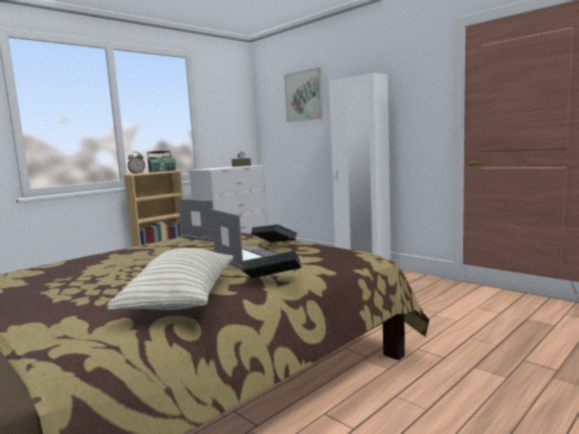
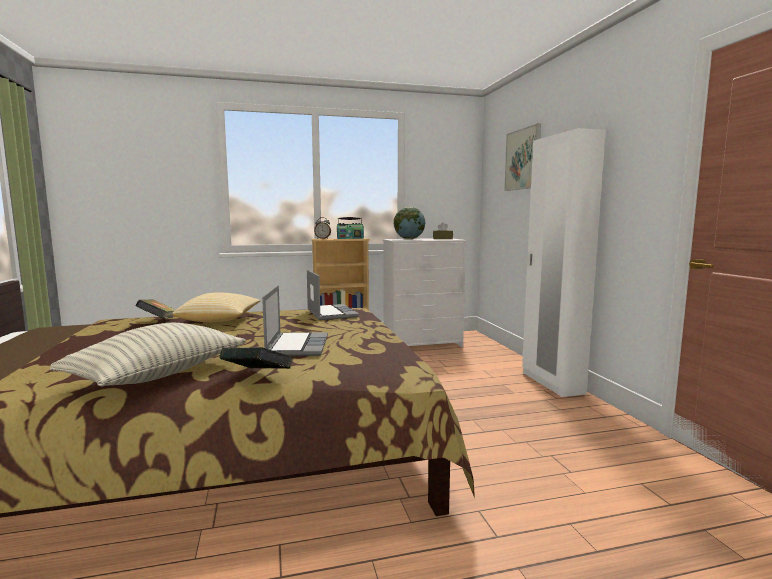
camera: 30 degrees right, 0 degrees up
book [251,224,297,243] -> book moved to [136,299,175,319]
none -> pillow [172,292,261,322]
none -> globe [394,207,425,239]

